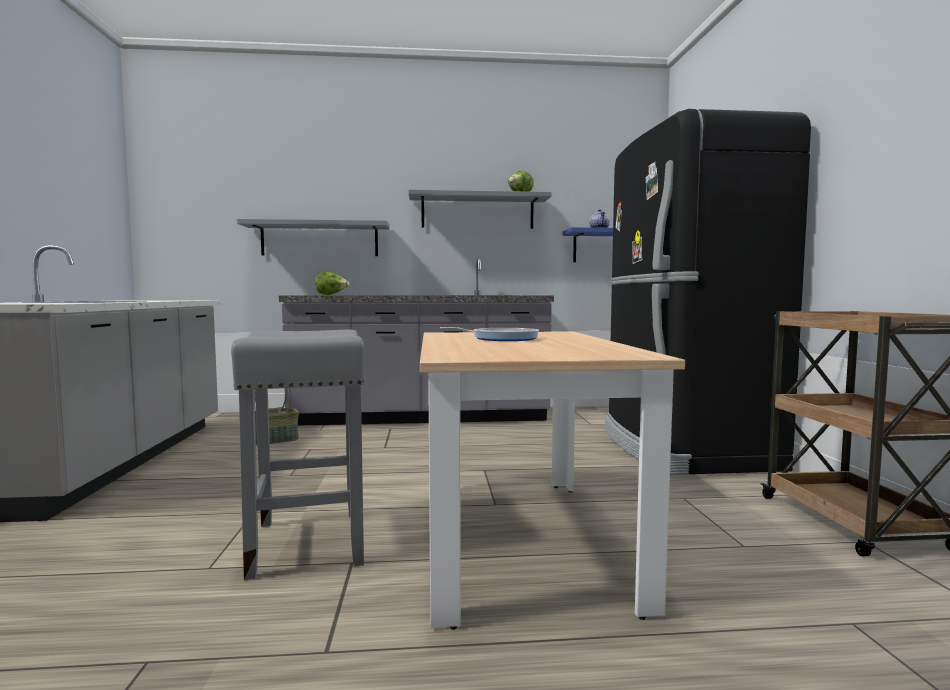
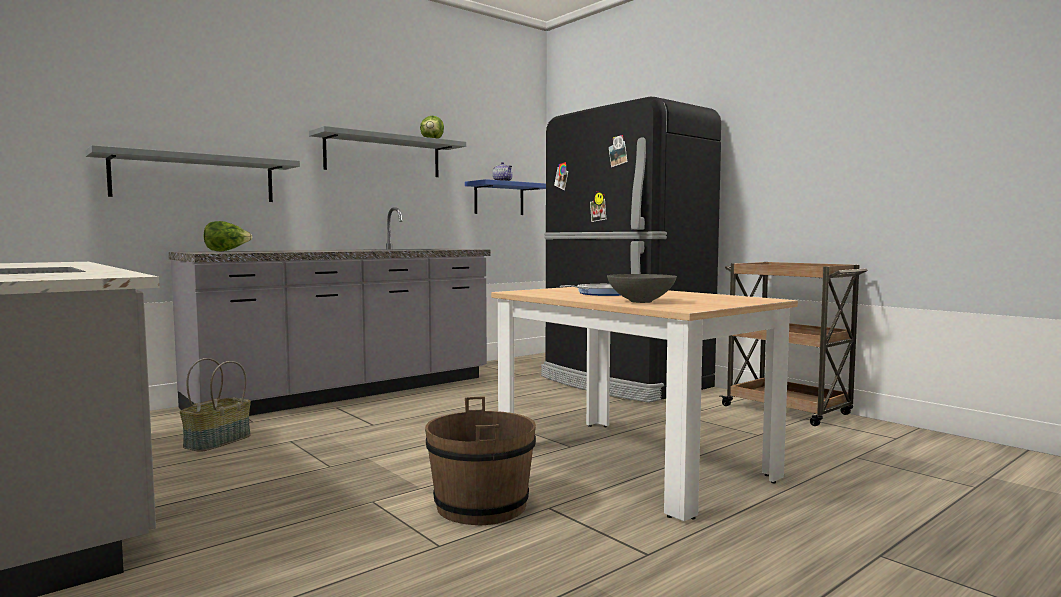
camera: 35 degrees left, 0 degrees up
grey stool [231,329,364,580] -> brown bucket [425,397,536,526]
none -> grey bowl [607,274,677,303]

